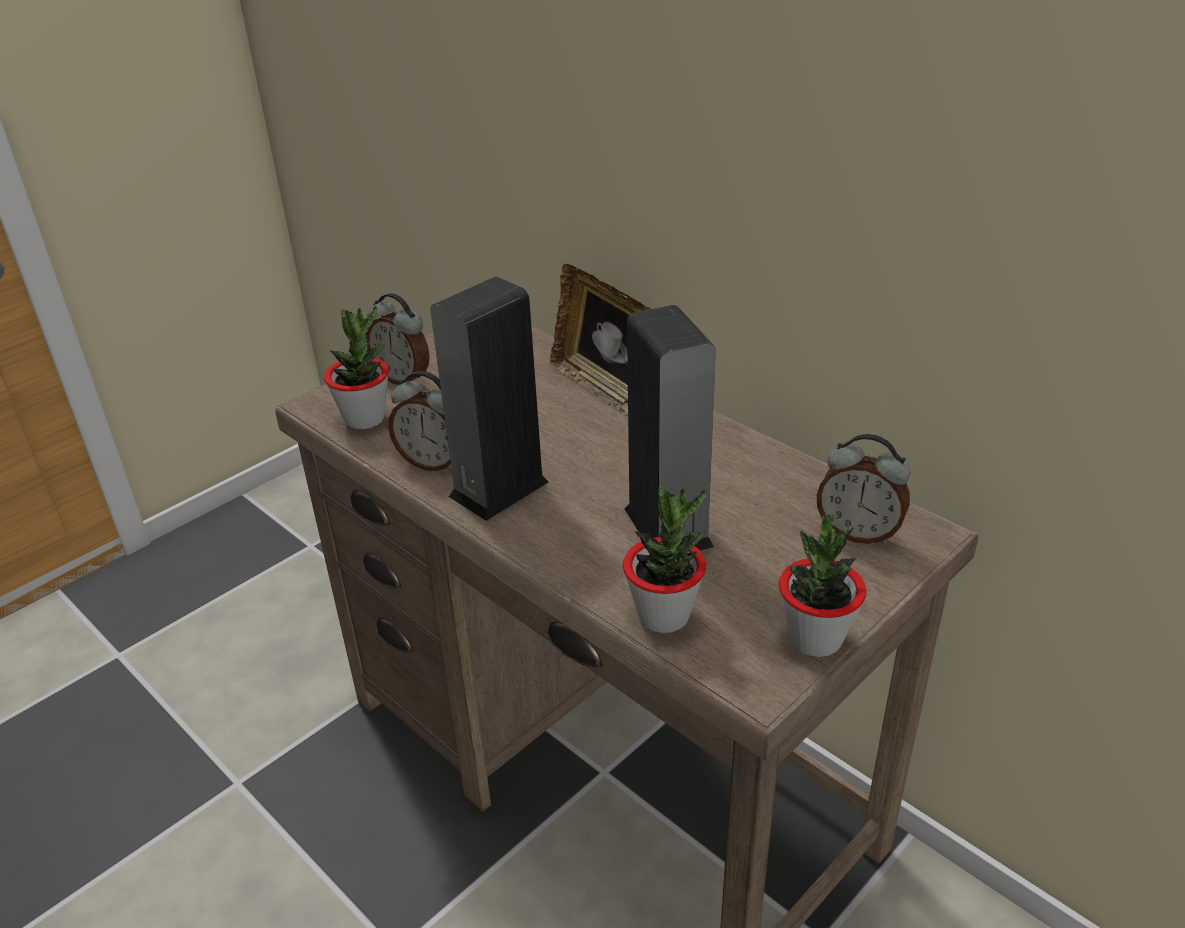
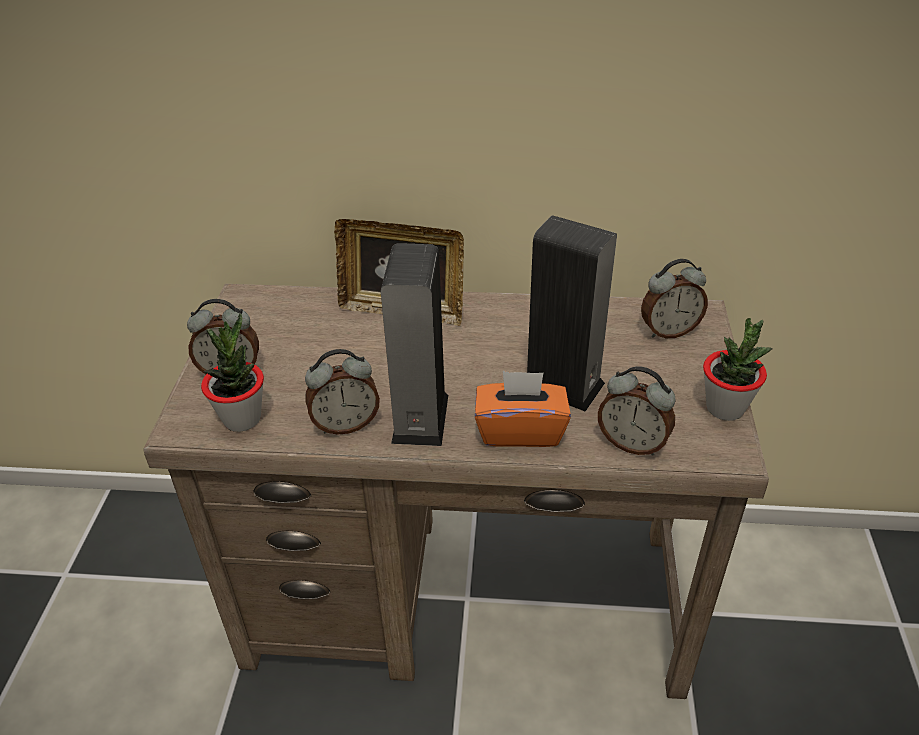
camera: 40 degrees left, 5 degrees up
potted plant [623,485,707,633] -> alarm clock [598,366,676,456]
none -> orange tissue box [475,371,571,447]

